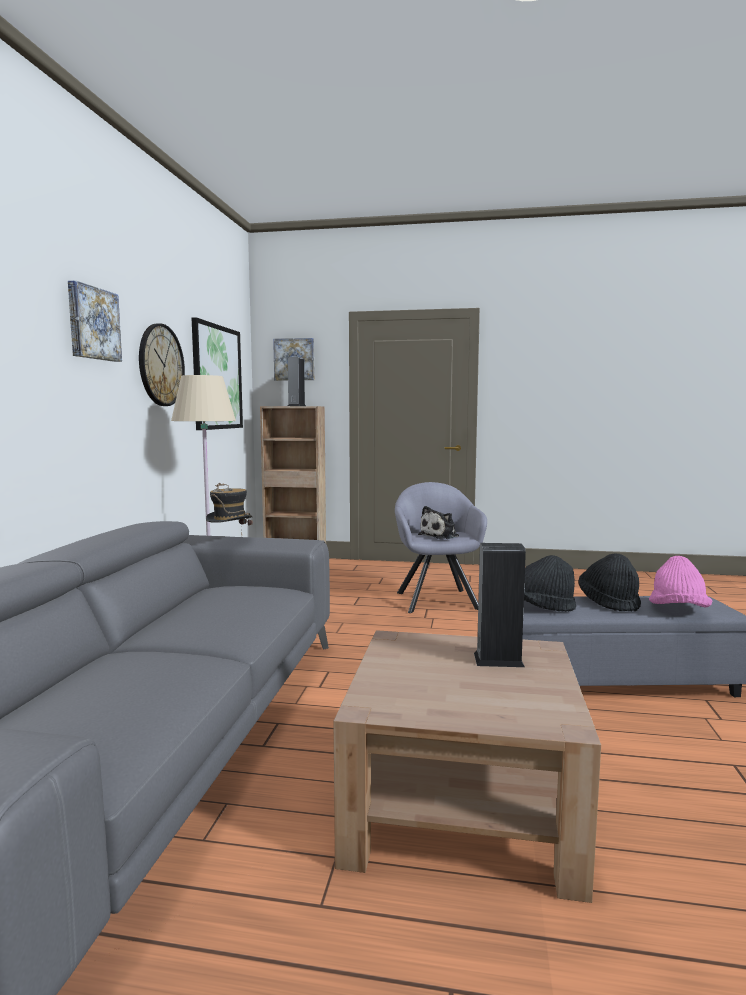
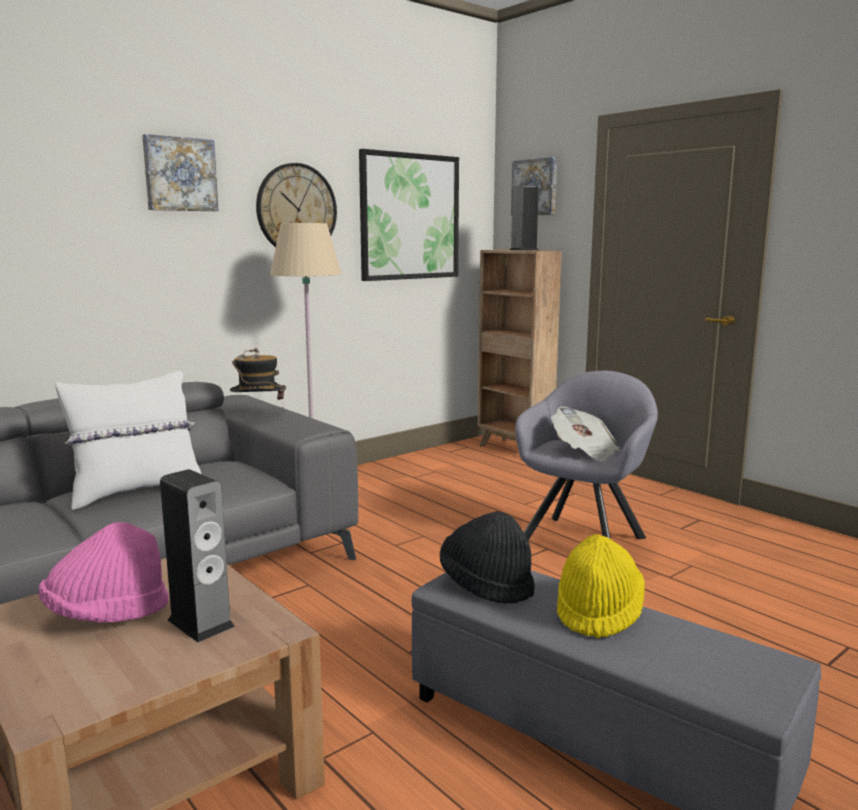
camera: 40 degrees right, 5 degrees up
plush toy [418,506,459,539] -> newspaper [551,407,620,461]
black hat [578,553,641,611] -> yellow hat [557,534,645,639]
pink hat [649,556,712,608] -> pink hat moved to [39,522,169,623]
none -> white pillow [55,371,201,510]

